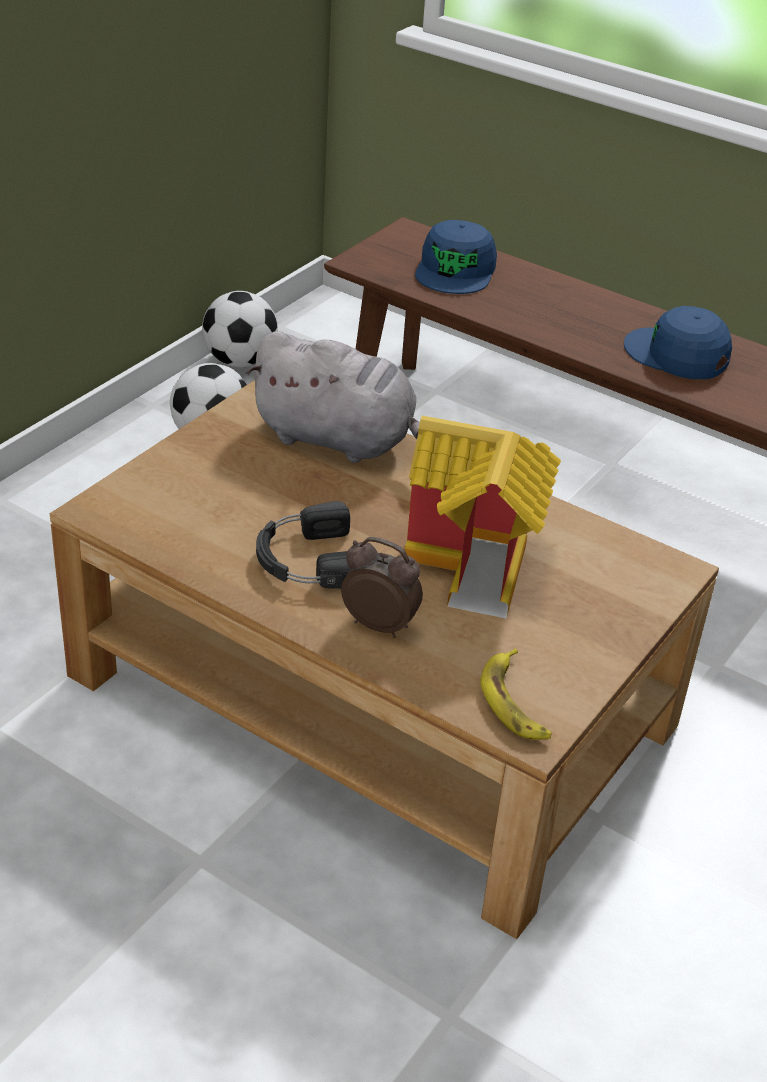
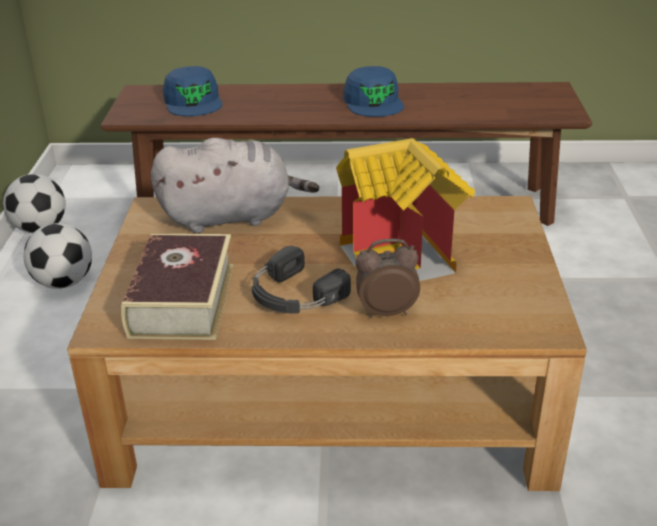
camera: 30 degrees left, 5 degrees down
banana [480,648,552,740] -> none
blue cap [624,306,732,379] -> blue cap turned 105 degrees counterclockwise [344,66,404,117]
none -> book [121,234,234,340]

